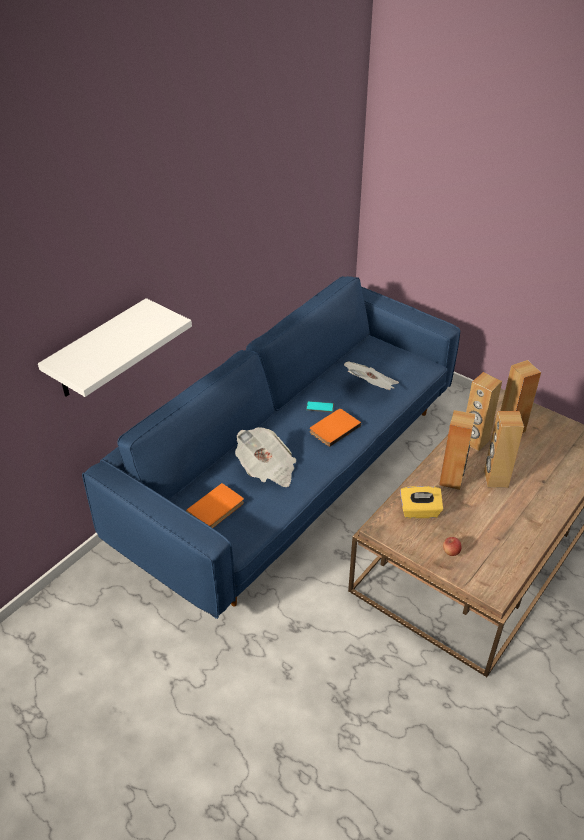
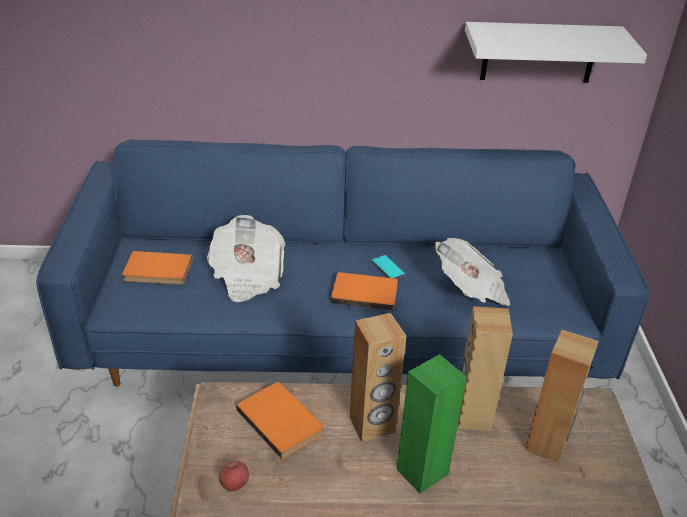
camera: 50 degrees right, 5 degrees down
white shelf [38,298,192,397] -> white shelf moved to [465,22,647,83]
yellow tissue box [400,486,443,518] -> orange book [236,382,323,459]
brown speaker [484,411,524,488] -> green speaker [397,354,467,493]

